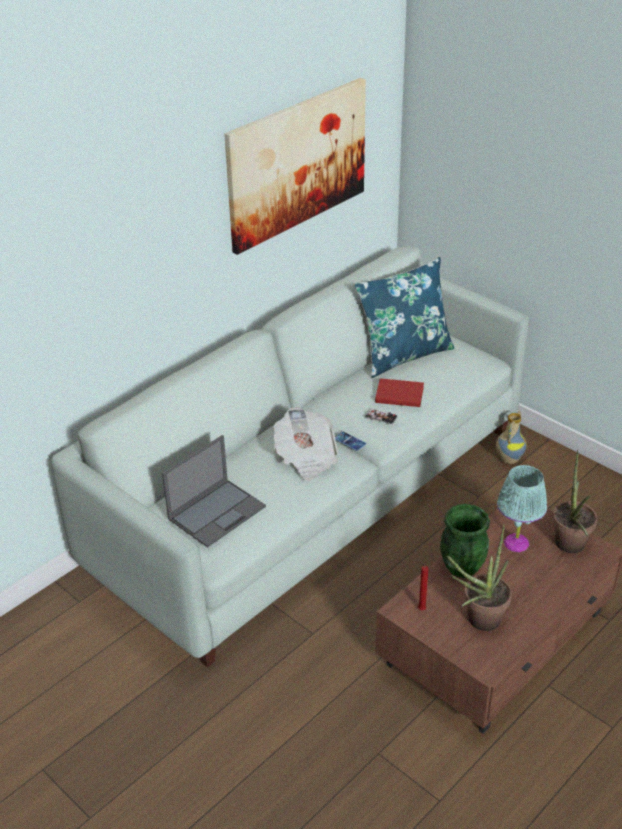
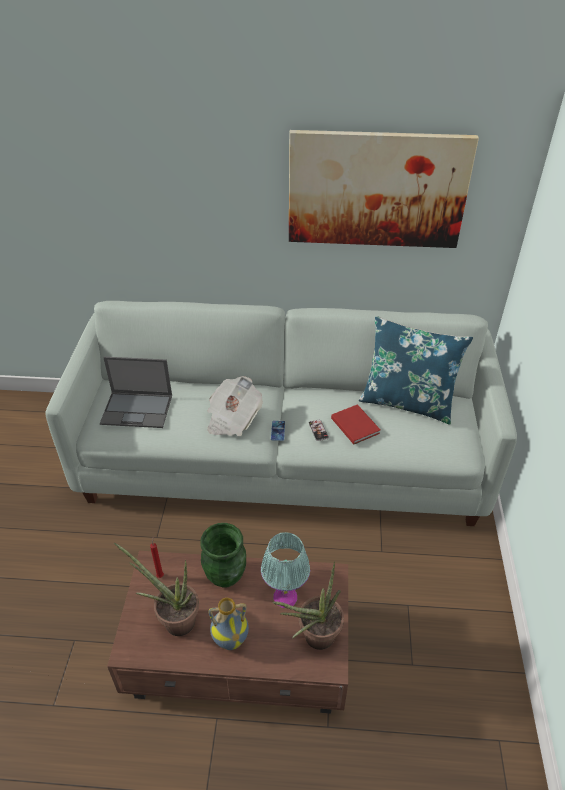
camera: 50 degrees right, 5 degrees up
vase [496,411,527,464] -> vase moved to [209,598,249,650]

